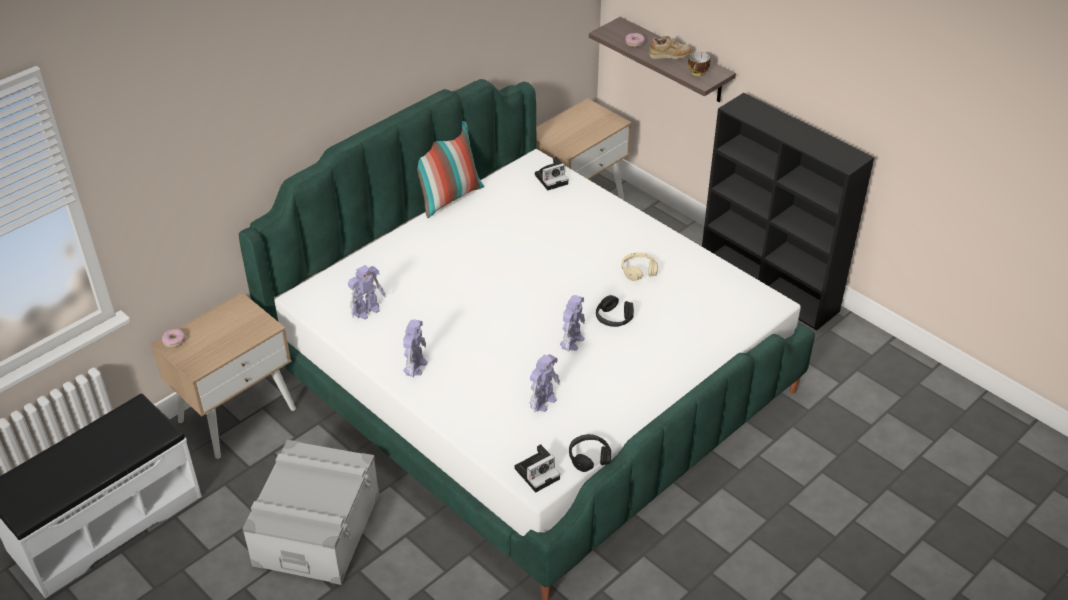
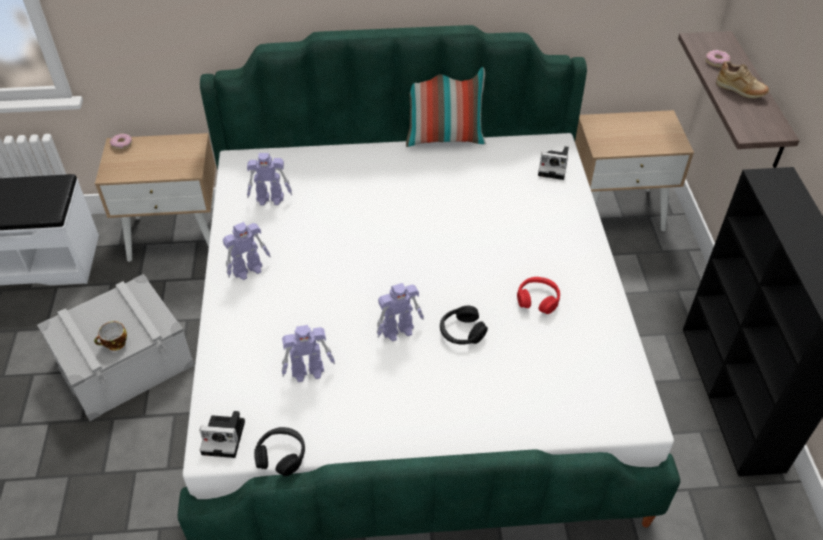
camera: 40 degrees right, 5 degrees up
beige headphones [622,252,658,281] -> red headphones [517,277,560,314]
cup [688,52,710,76] -> cup moved to [94,321,127,351]

